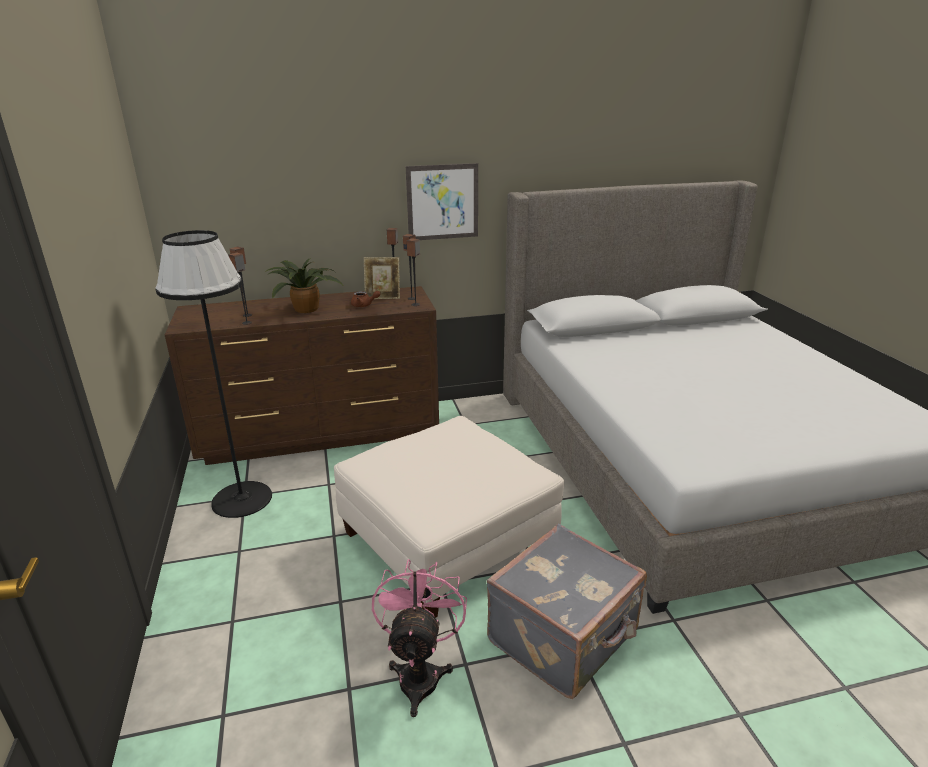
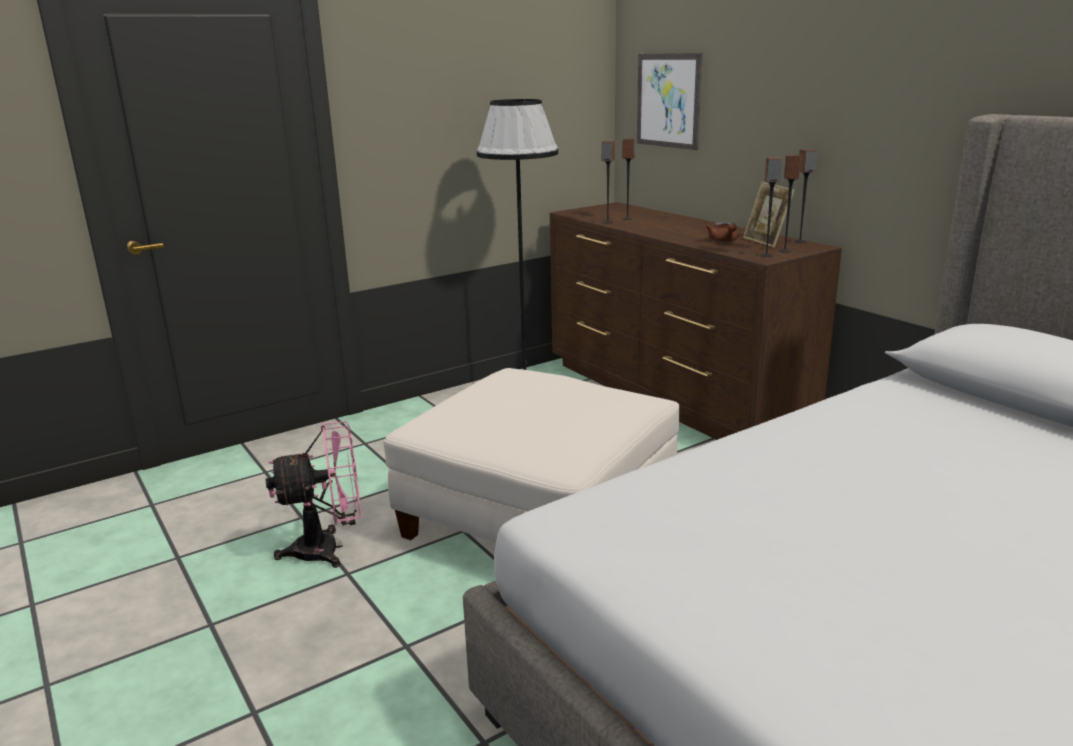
camera: 70 degrees right, 5 degrees down
potted plant [265,258,343,313] -> none
picture [406,163,478,240] -> picture moved to [637,53,702,150]
grey suitcase [487,524,647,699] -> none

